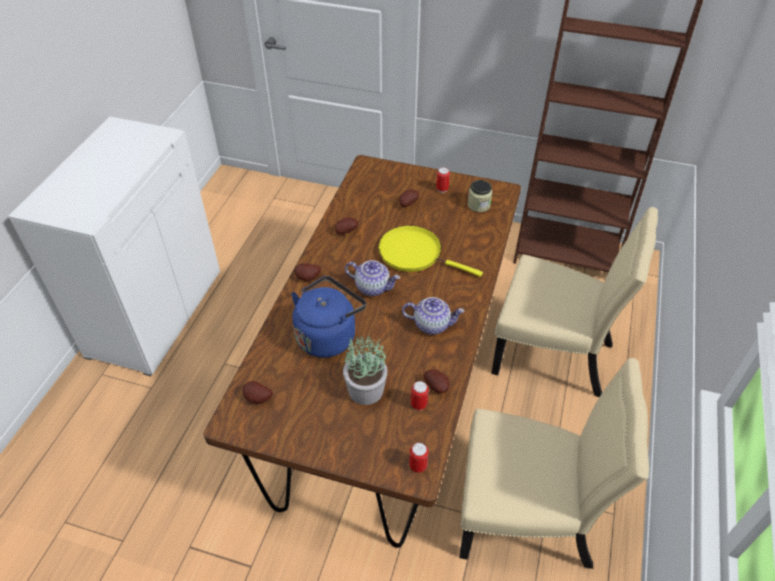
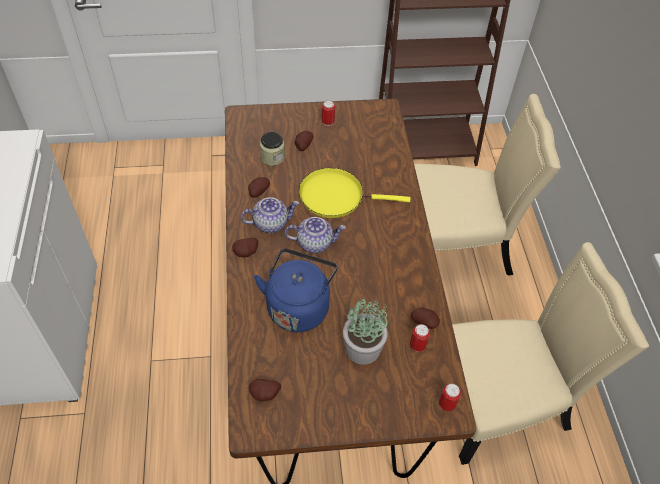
camera: 25 degrees left, 5 degrees up
teapot [402,297,464,335] -> teapot moved to [241,197,299,233]
jar [468,180,492,212] -> jar moved to [260,132,285,166]

